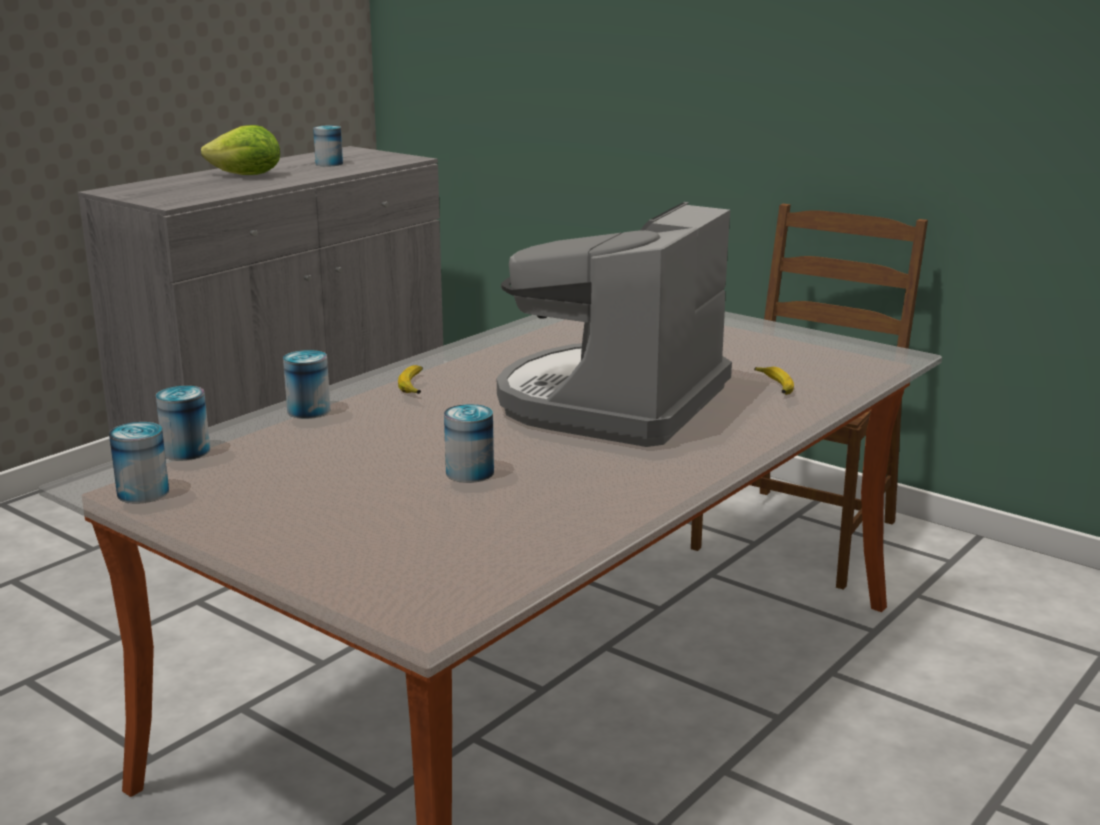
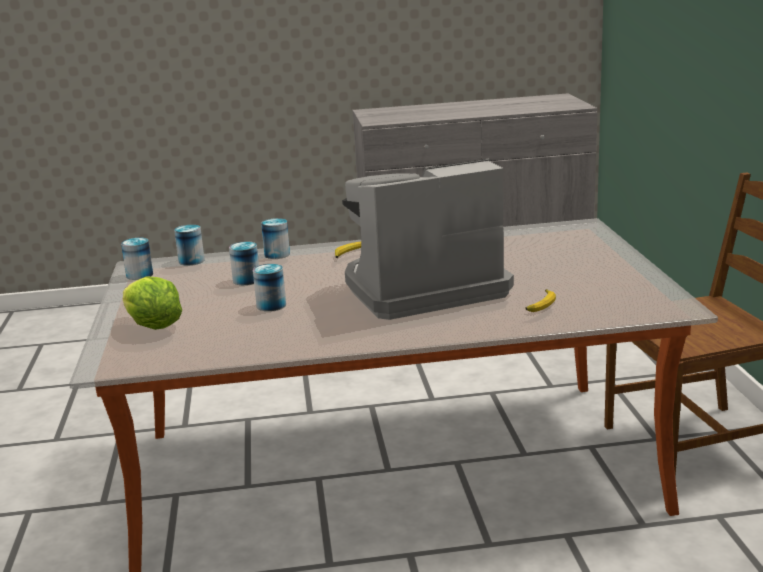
camera: 45 degrees right, 0 degrees up
lettuce [201,125,280,175] -> lettuce moved to [123,276,182,330]
can [313,126,343,166] -> can moved to [229,241,259,285]

